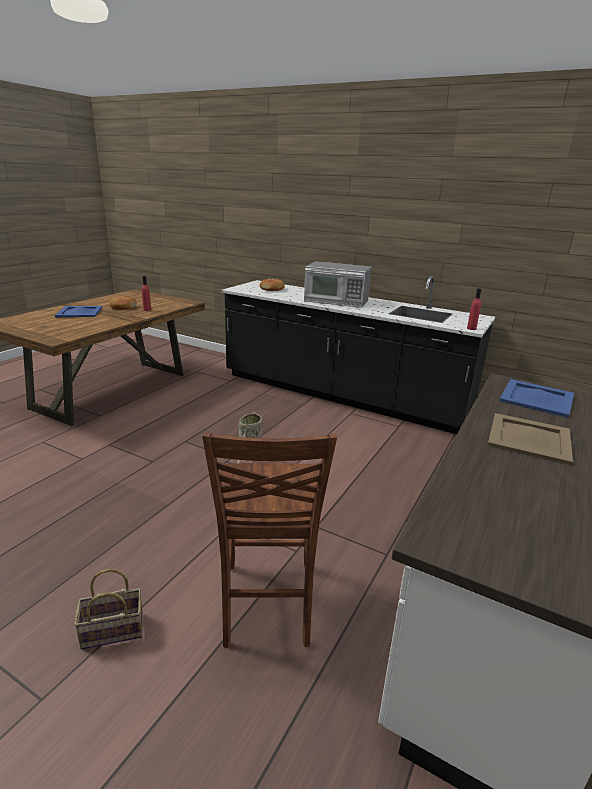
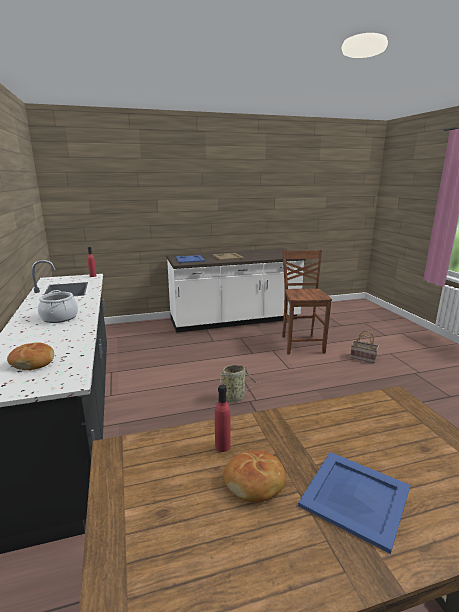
camera: 135 degrees left, 5 degrees down
brown chair [202,432,337,648] -> brown chair turned 45 degrees counterclockwise [282,250,332,354]
microwave [304,261,372,308] -> cooking pot [38,290,78,323]

